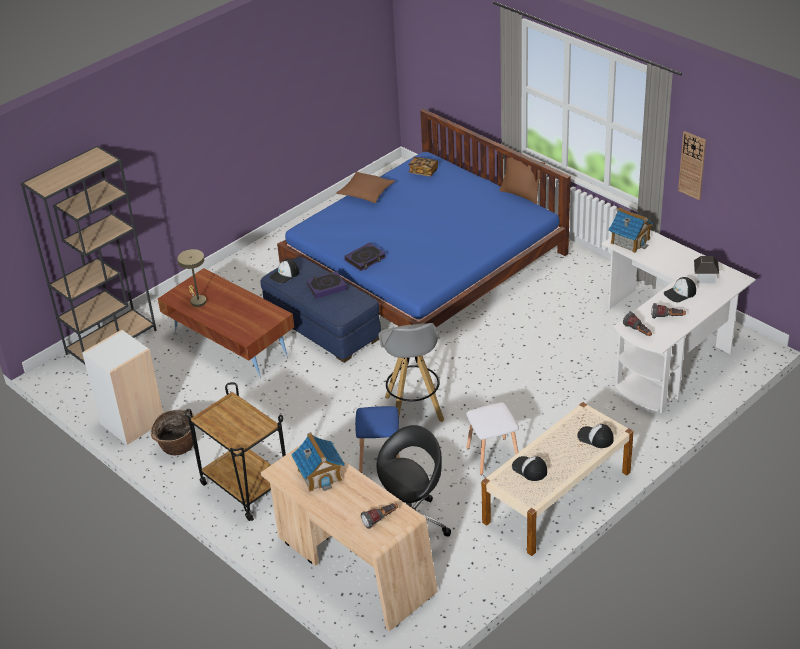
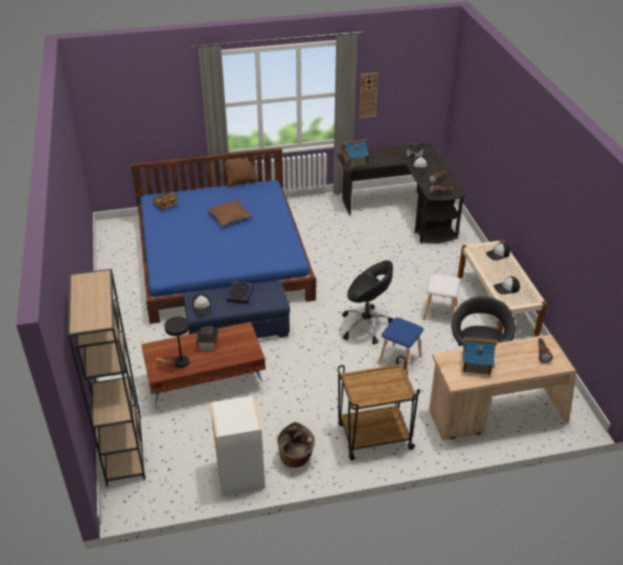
camera: 60 degrees left, 0 degrees up
beige table lamp [177,249,207,307] -> black table lamp [157,317,189,368]
brown pillow [336,172,395,203] -> brown pillow moved to [207,199,253,227]
book [344,242,386,271] -> none
grey stool [379,323,444,422] -> black office chair [342,260,393,344]
white desk [602,230,756,414] -> black desk [337,143,467,244]
none -> toy house [196,327,218,350]

